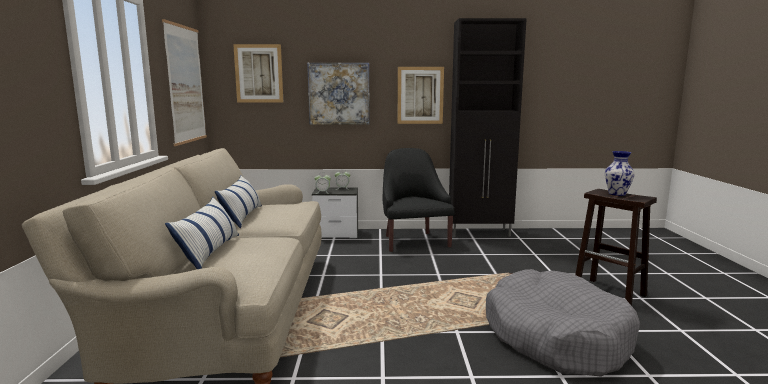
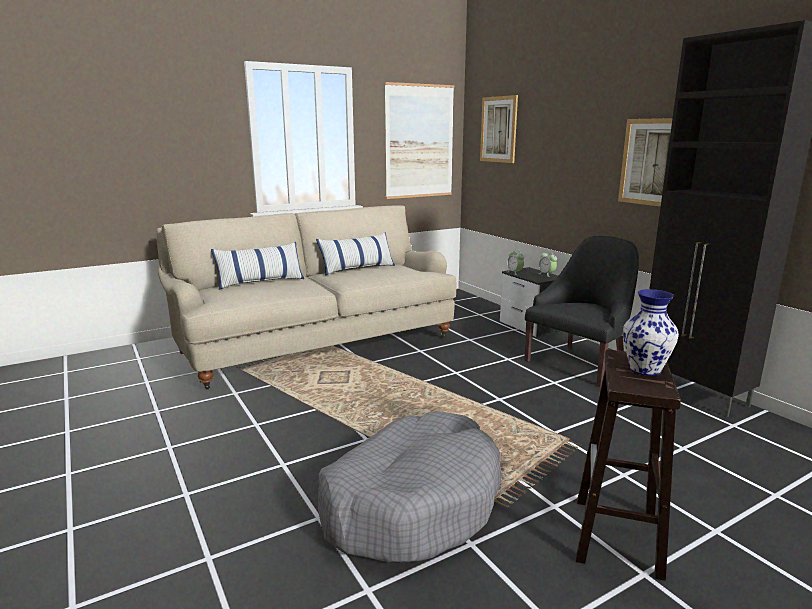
camera: 60 degrees right, 5 degrees up
picture [307,63,370,125] -> none

